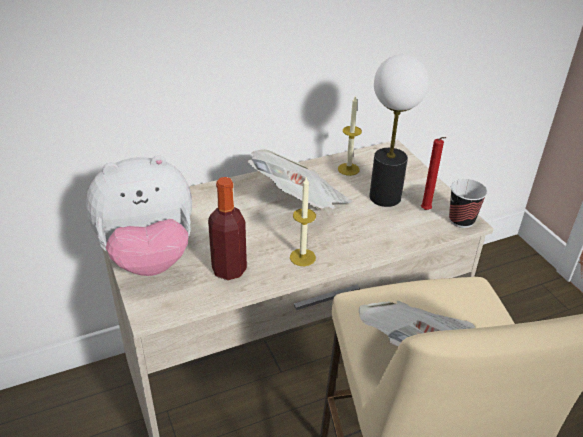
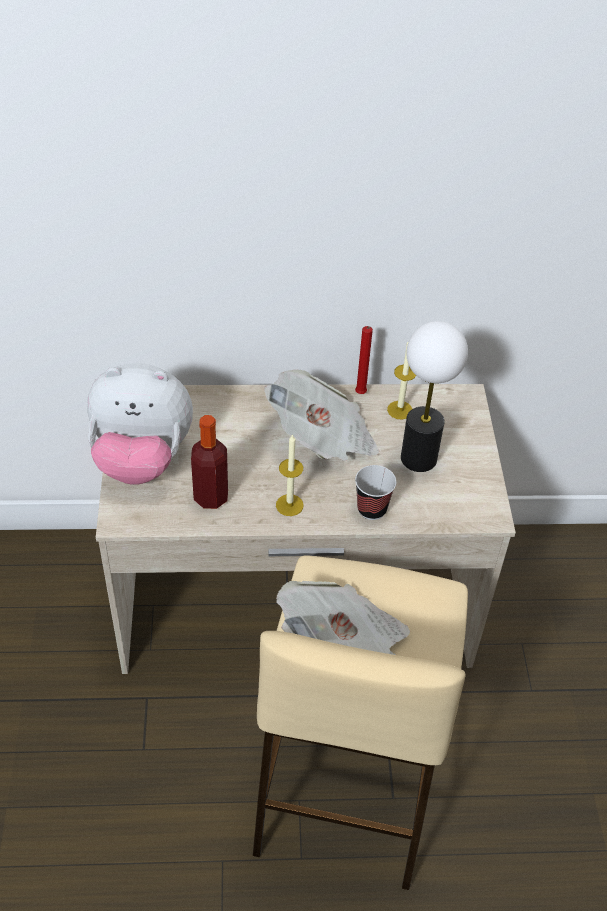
camera: 20 degrees right, 10 degrees up
red candle [421,137,446,210] -> red candle moved to [355,326,373,394]
cup [449,179,488,228] -> cup moved to [355,465,396,520]

